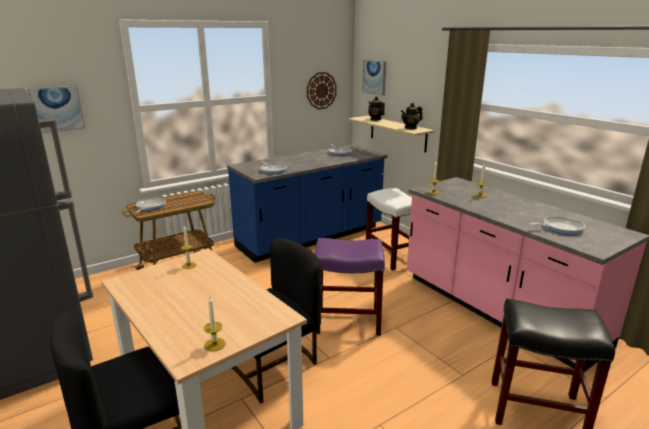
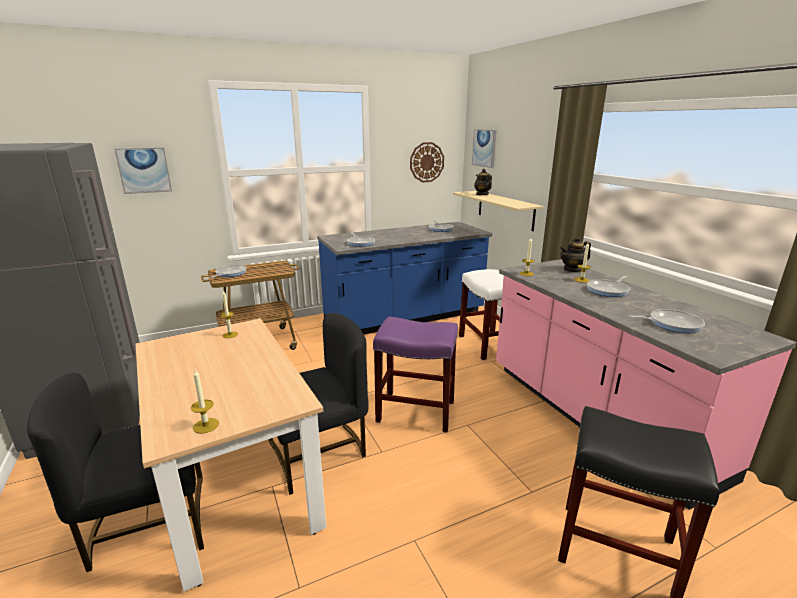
camera: 10 degrees right, 0 degrees up
teapot [401,103,422,129] -> teapot moved to [560,236,591,272]
none -> frying pan [587,276,630,297]

